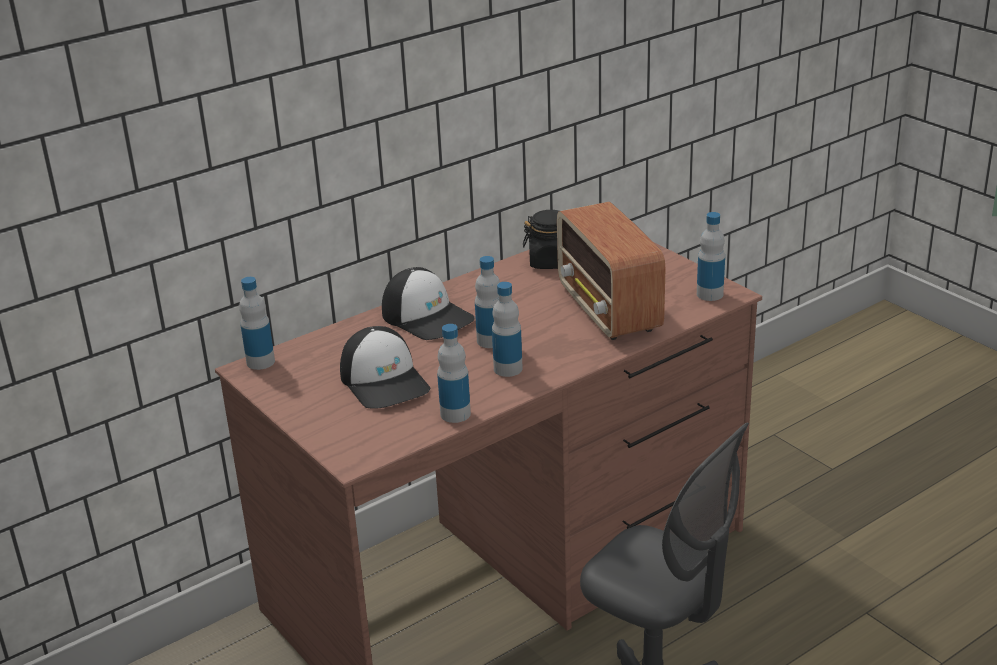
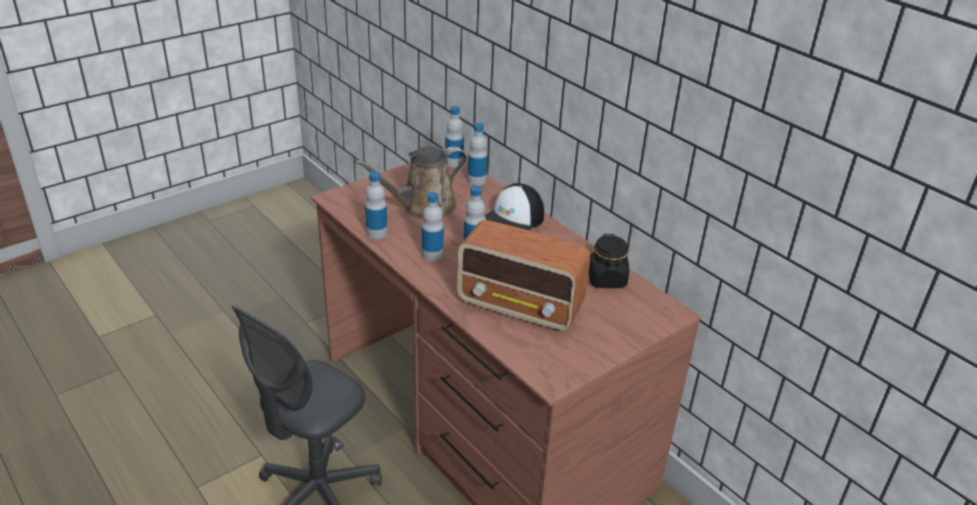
camera: 85 degrees right, 5 degrees up
cap [340,326,430,408] -> brown watering can [354,146,467,217]
radio [557,202,665,340] -> radio turned 135 degrees counterclockwise [457,220,590,331]
bottle [697,212,725,301] -> bottle moved to [467,123,487,186]

